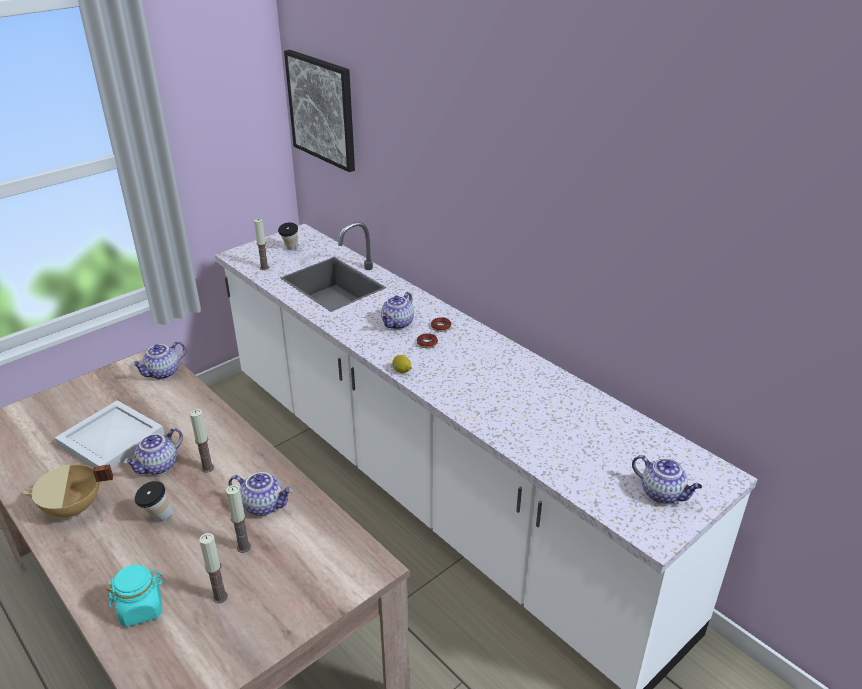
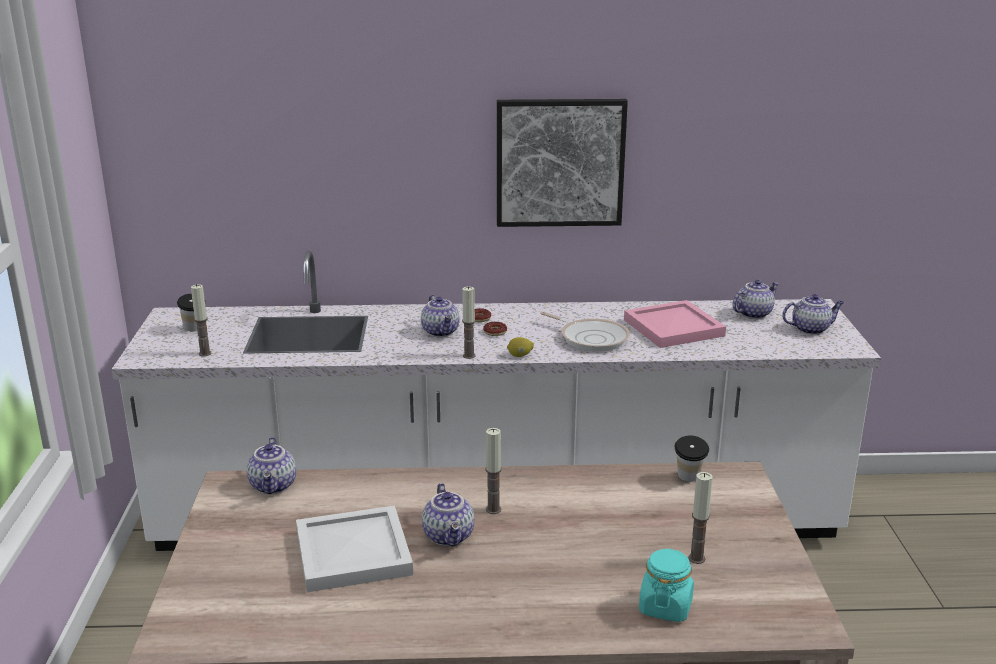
camera: 50 degrees left, 10 degrees down
beige cooking pot [23,464,113,519] -> none
cup [135,481,173,522] -> cup moved to [675,435,709,482]
candle [226,485,251,553] -> candle moved to [462,286,476,359]
teapot [228,472,293,516] -> teapot moved to [732,280,779,319]
picture [284,50,355,172] -> picture moved to [497,99,628,227]
none -> frying pan [540,312,630,352]
none -> pink tray [624,300,726,348]

